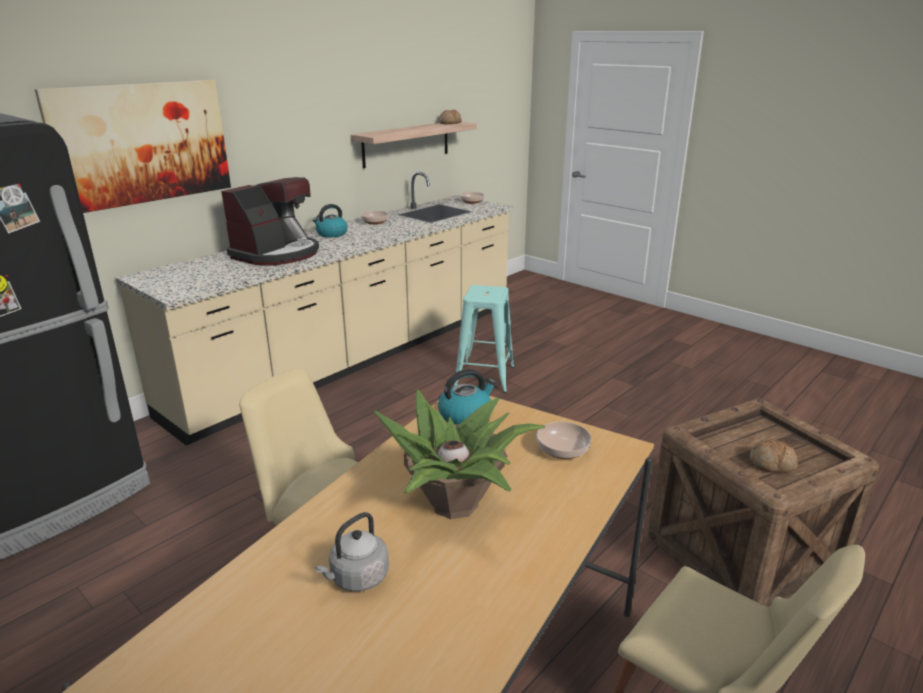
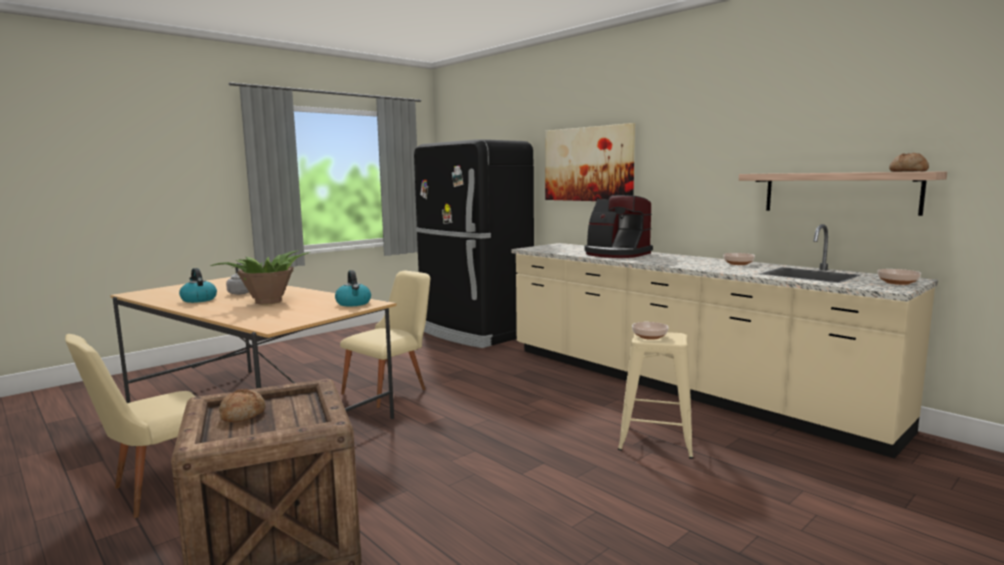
camera: 95 degrees right, 15 degrees down
kettle [313,204,348,238] -> kettle moved to [179,268,217,303]
turquoise stool [454,285,515,393] -> beige stool [618,332,693,459]
bowl [537,422,592,459] -> bowl moved to [632,322,669,340]

